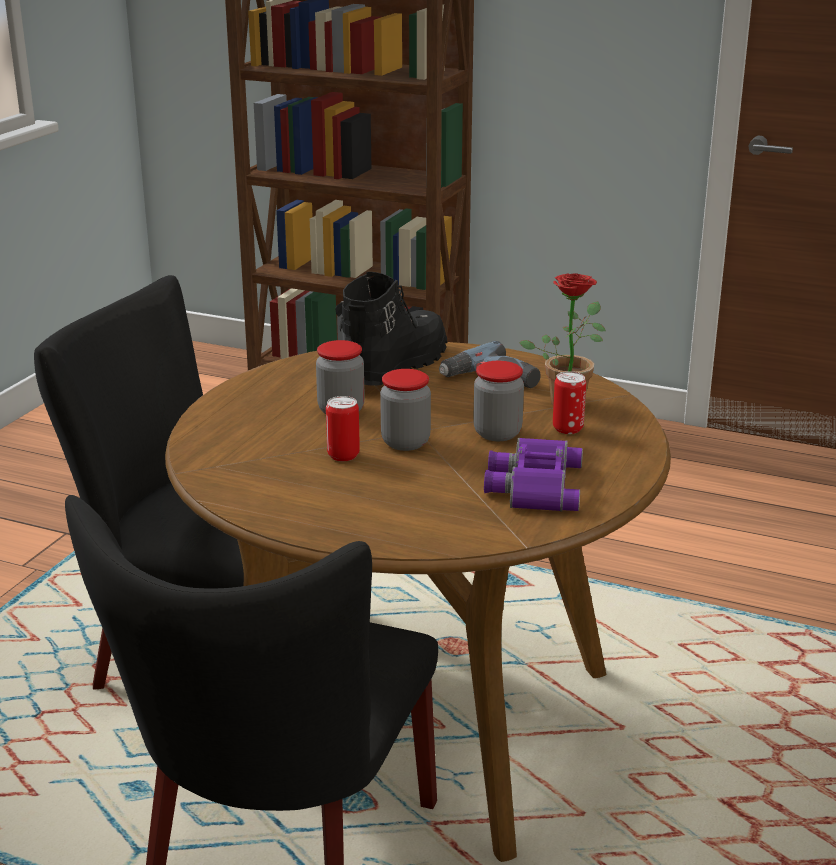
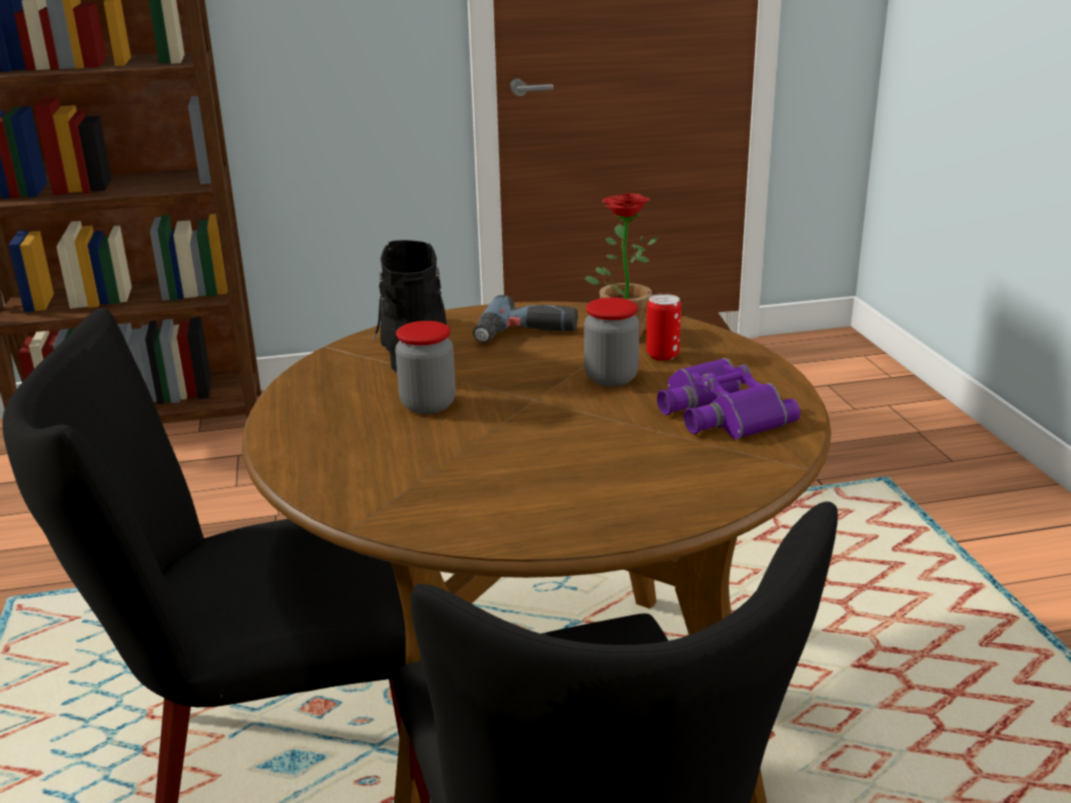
camera: 35 degrees left, 0 degrees up
can [326,396,360,461] -> none
jar [380,369,431,451] -> none

